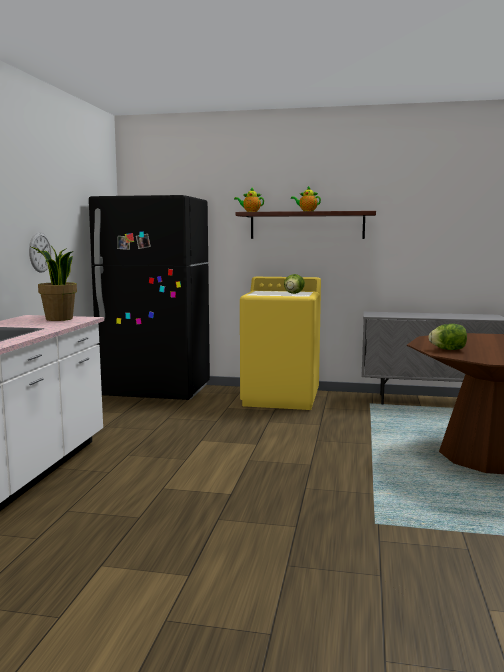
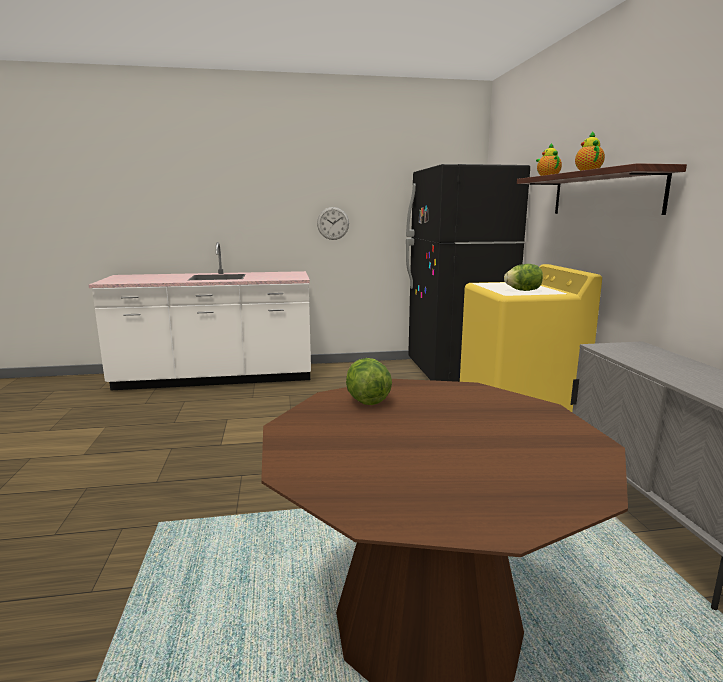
camera: 70 degrees right, 5 degrees up
potted plant [31,246,77,321] -> none

